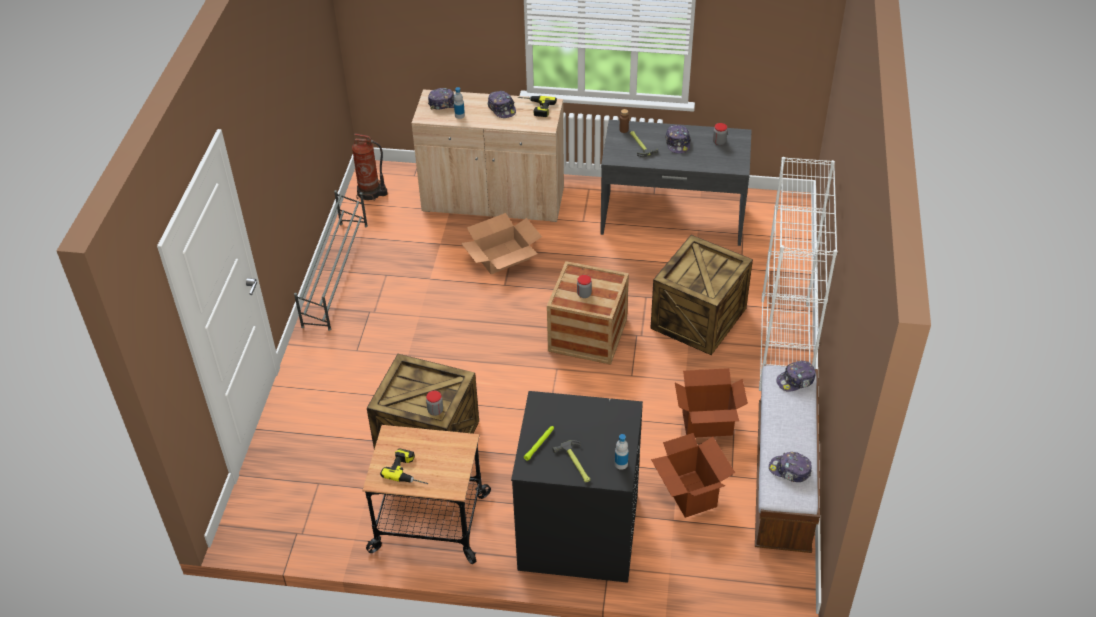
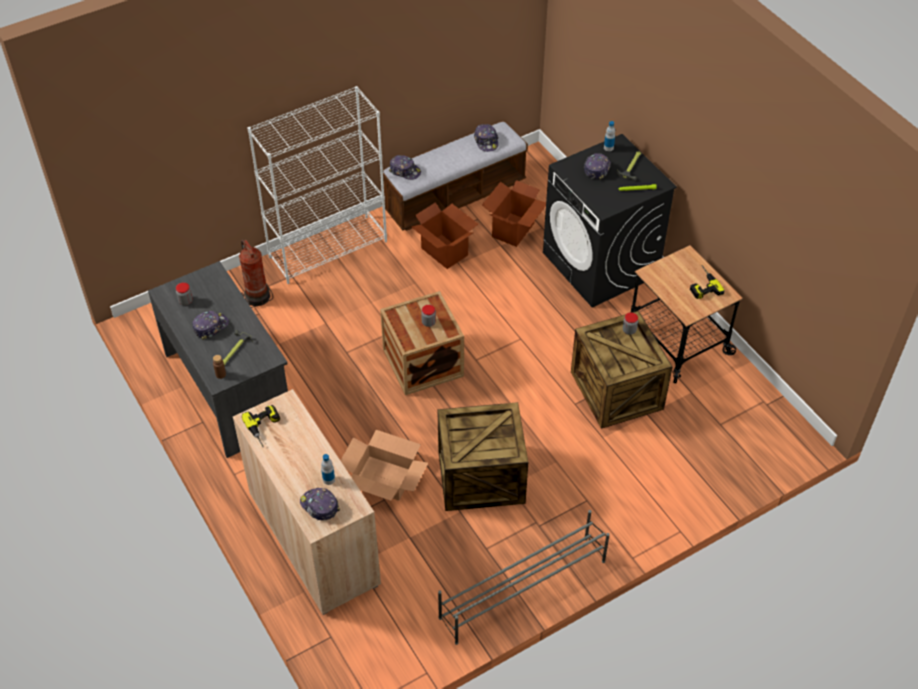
camera: 130 degrees left, 5 degrees up
fire extinguisher [352,133,388,201] -> fire extinguisher moved to [239,240,274,308]
cap [488,91,516,118] -> cap moved to [584,153,611,180]
crate [650,235,753,355] -> crate moved to [437,402,528,511]

